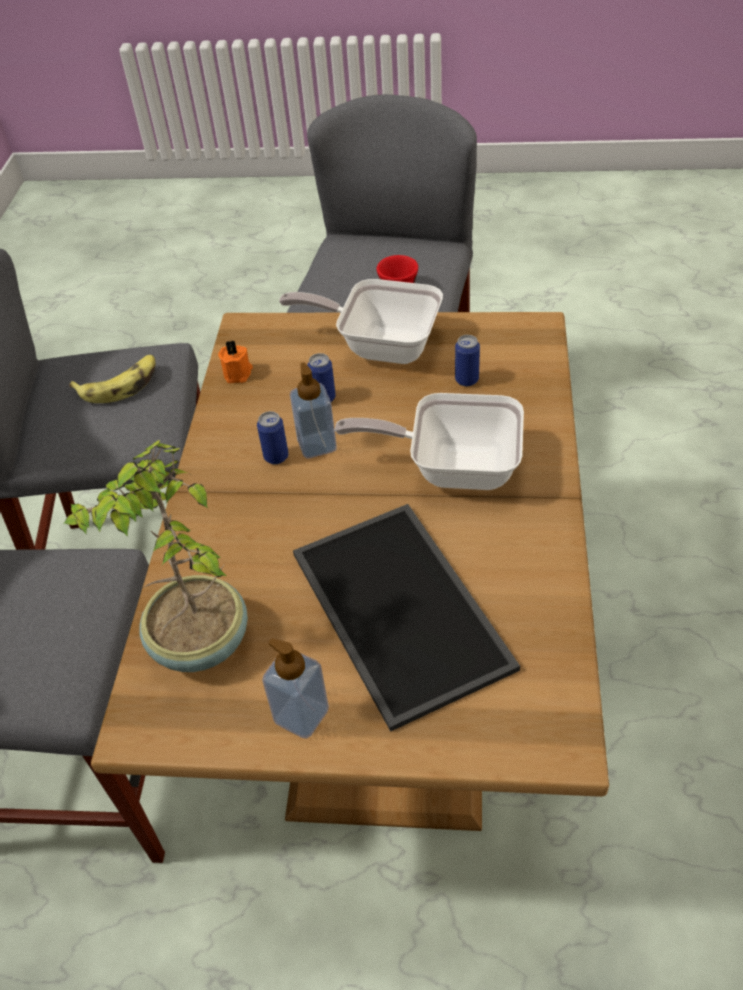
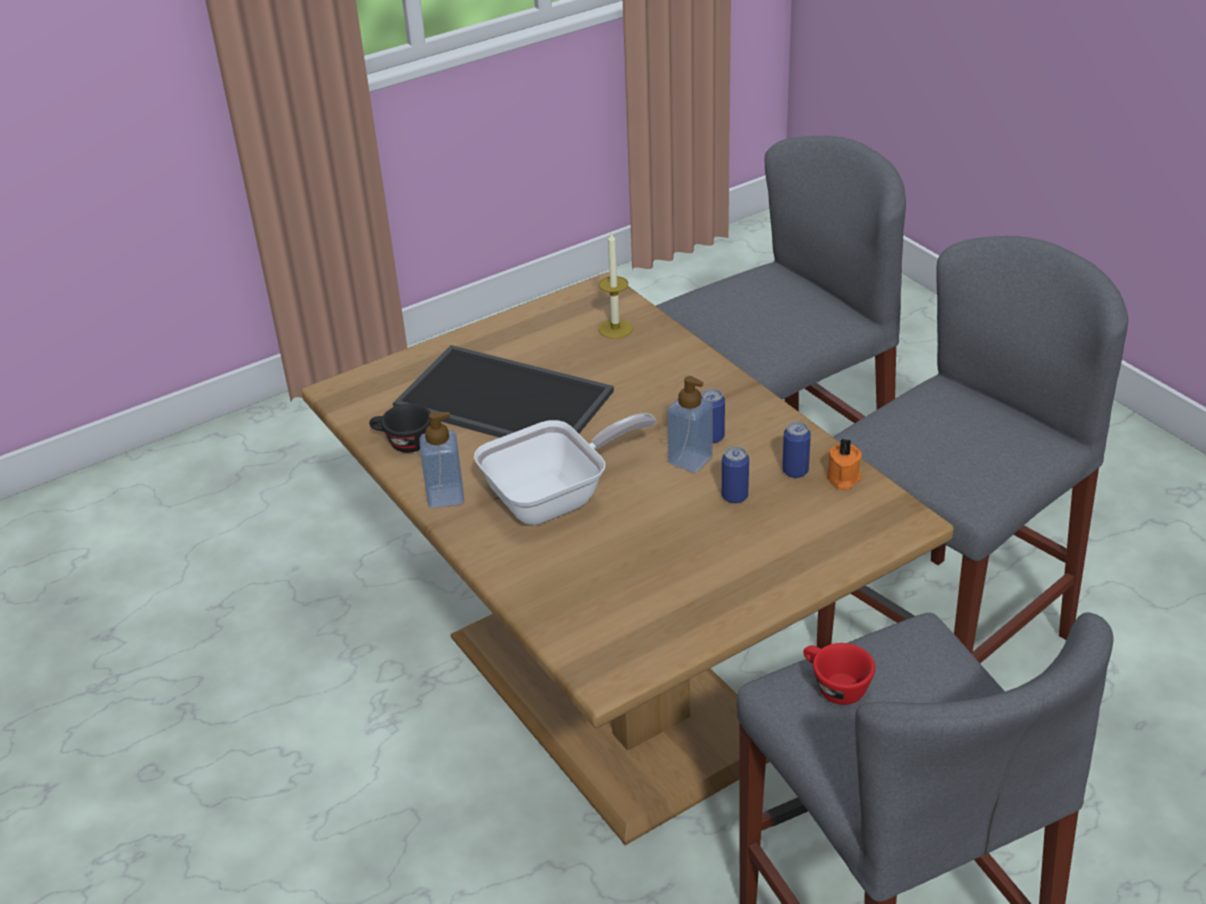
camera: 140 degrees right, 10 degrees down
potted plant [63,440,248,672] -> candle [599,231,633,339]
banana [70,355,155,403] -> none
soap dispenser [262,638,329,738] -> soap dispenser moved to [419,412,464,508]
frying pan [279,279,443,364] -> none
can [455,335,480,386] -> can moved to [782,421,811,478]
none -> black cup [369,404,431,453]

